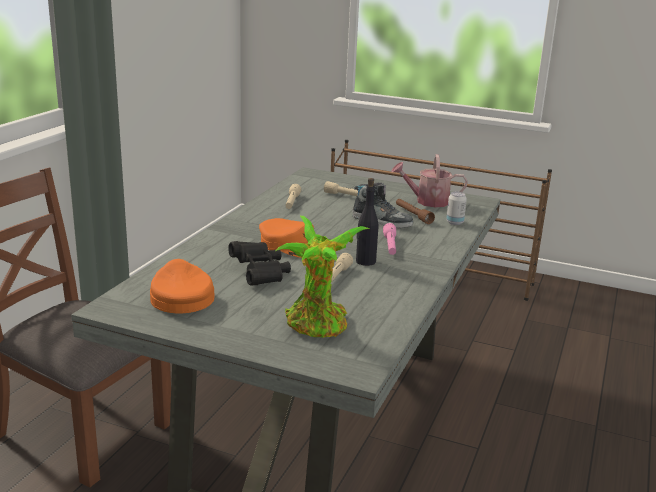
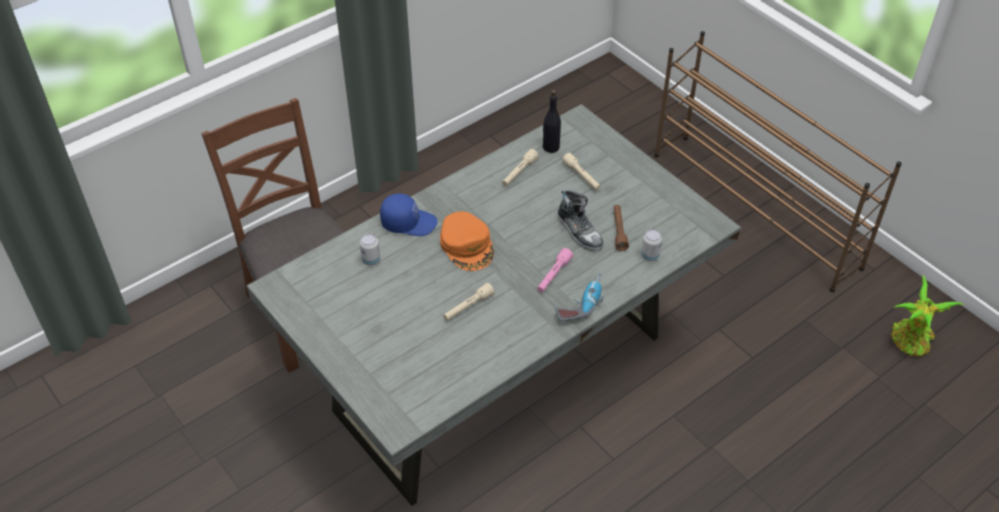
camera: 30 degrees right, 25 degrees up
orange cap [150,259,214,313] -> none
black binoculars [228,241,291,286] -> none
potted plant [276,216,370,338] -> potted plant moved to [891,275,964,357]
black bottle [356,178,379,266] -> black bottle moved to [543,90,561,153]
watering can [391,154,468,207] -> none
none -> can [360,233,380,266]
none -> blue cap [380,193,438,236]
none -> power drill [555,273,604,321]

